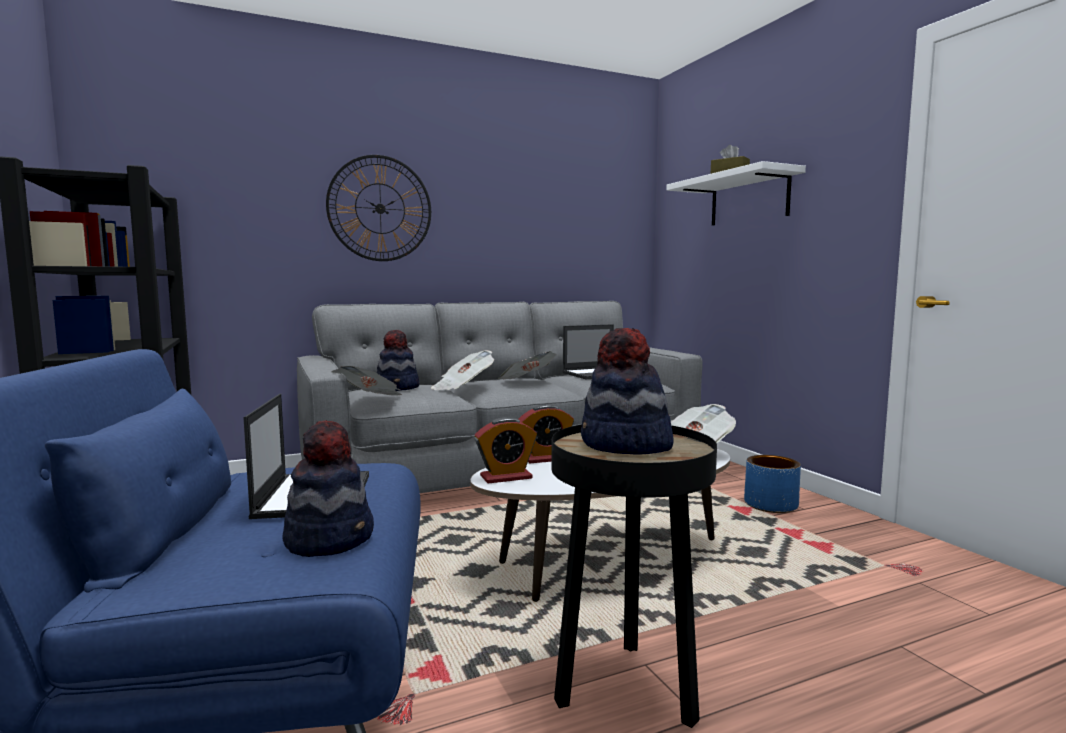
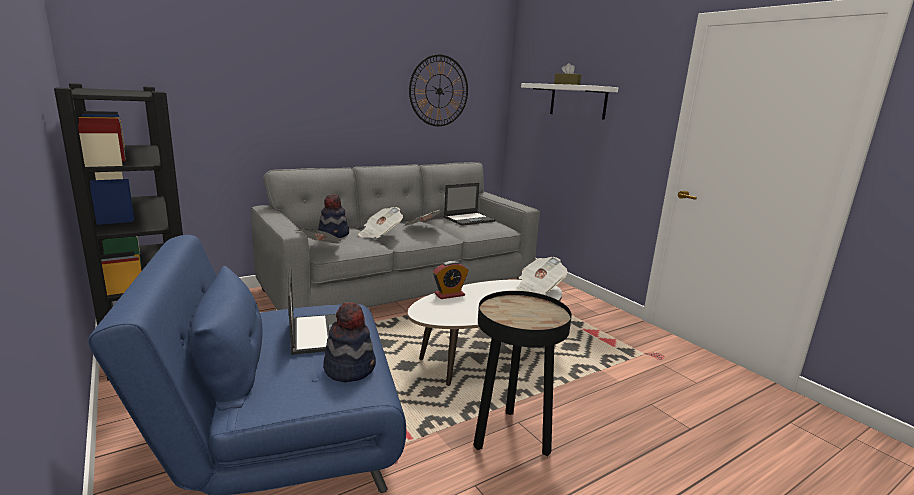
camera: 10 degrees left, 10 degrees up
wall clock [326,155,431,261] -> wall clock moved to [409,54,468,126]
alarm clock [474,417,537,484] -> none
hat [581,328,673,455] -> none
blue planter [744,455,801,513] -> none

